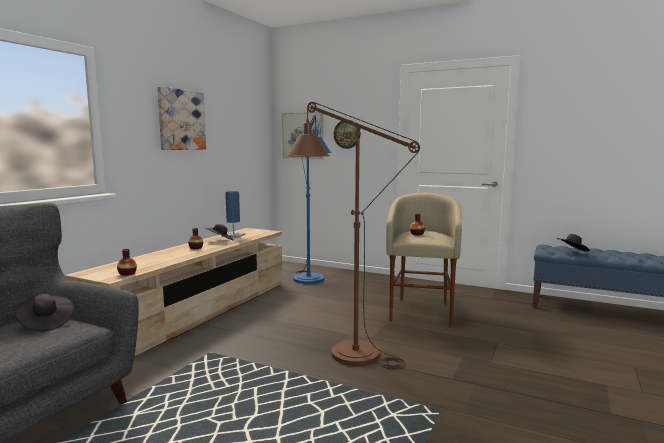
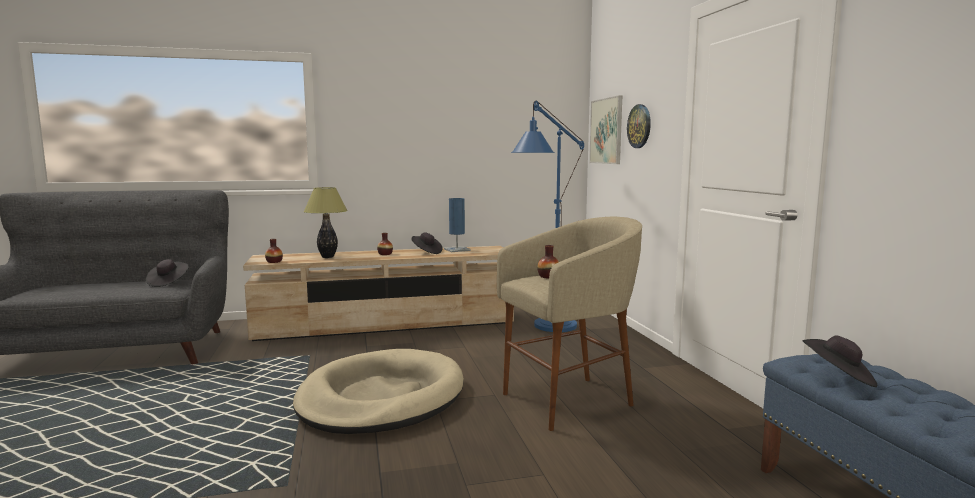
camera: 50 degrees right, 0 degrees up
picture [157,86,206,150] -> none
brown floor lamp [285,102,420,370] -> beige dog bed [293,349,464,434]
none -> table lamp [304,187,348,258]

